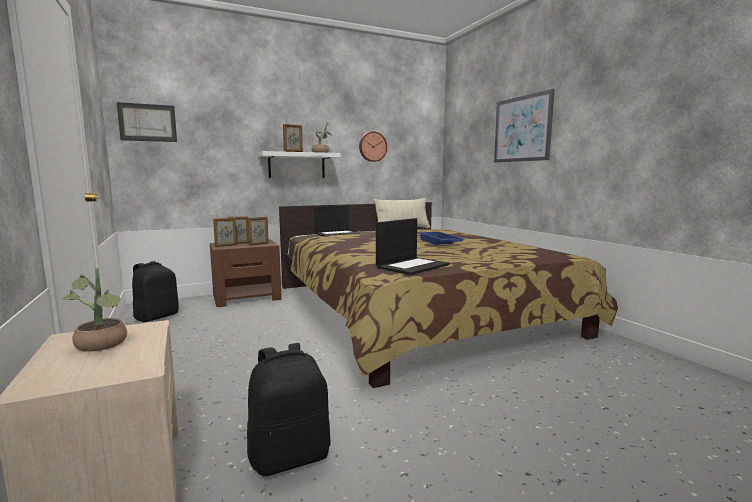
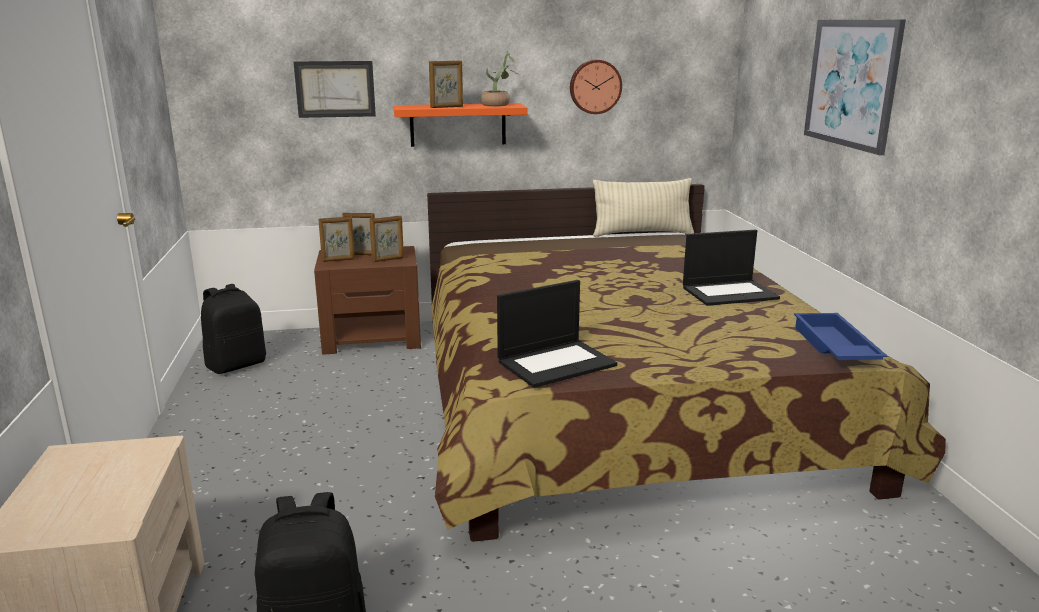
camera: 15 degrees right, 10 degrees up
potted plant [63,267,127,352] -> none
picture [117,102,177,142] -> picture moved to [294,61,376,118]
white shelf [258,151,341,178] -> orange shelf [394,103,528,147]
laptop [314,206,360,236] -> laptop moved to [683,230,780,306]
blue tray [419,232,465,245] -> blue tray moved to [794,313,887,360]

